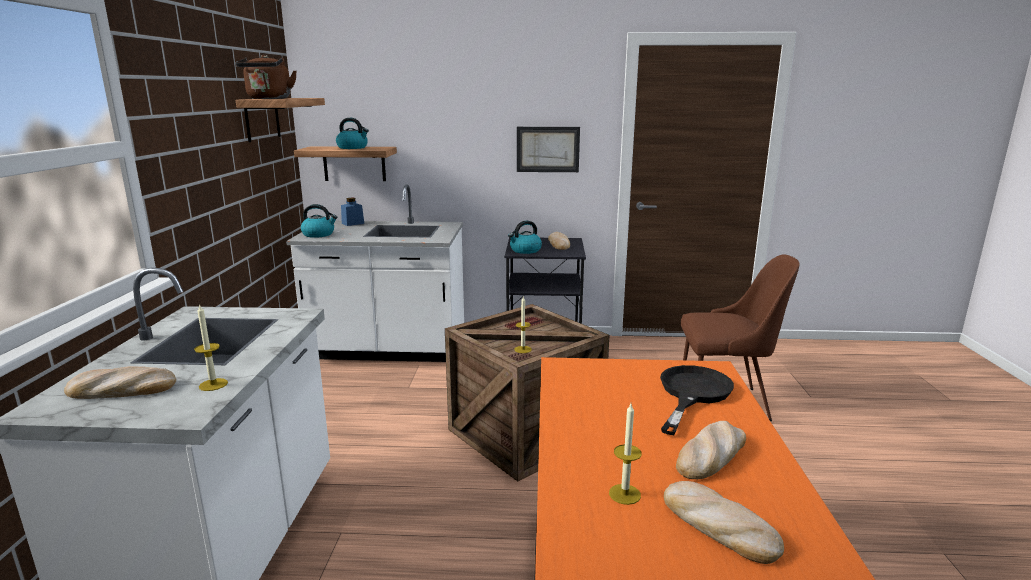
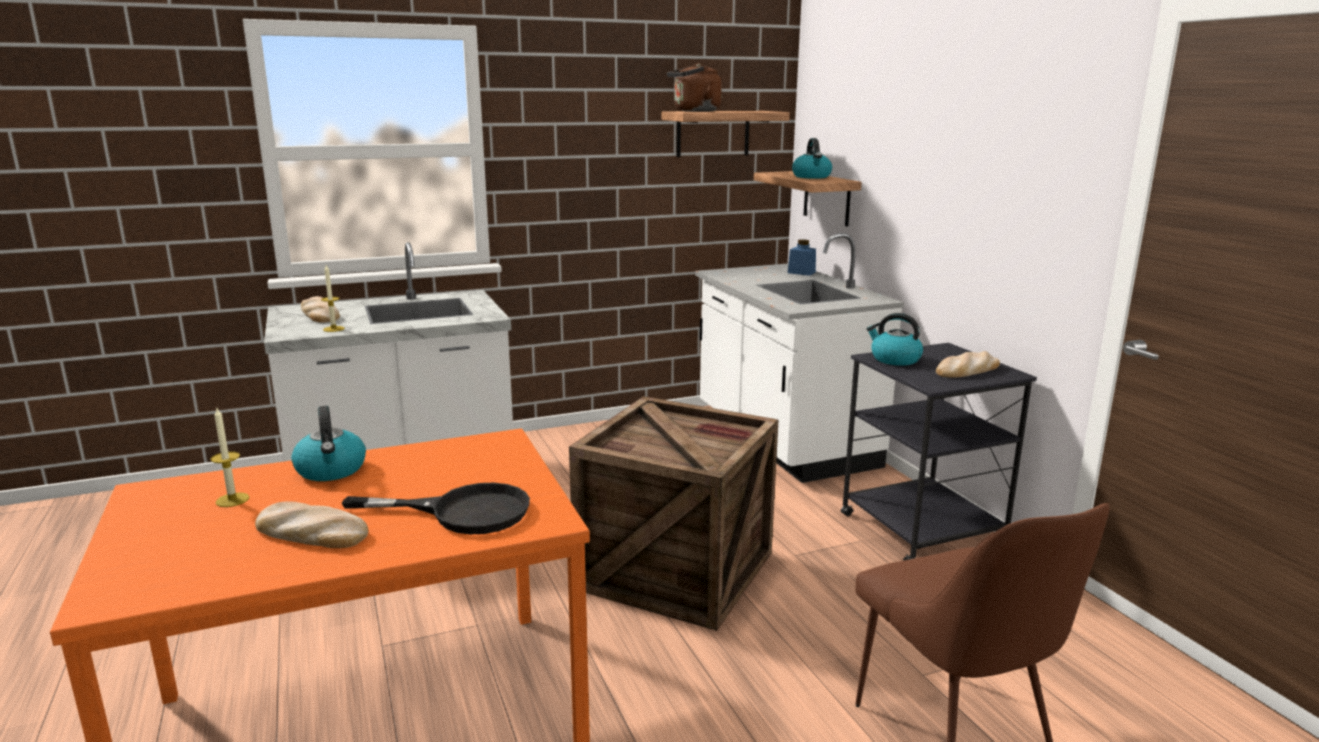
camera: 65 degrees right, 0 degrees up
kettle [301,204,337,238] -> kettle moved to [291,406,366,481]
candle [514,297,532,353] -> none
picture [517,127,580,172] -> none
bread [664,481,784,564] -> none

